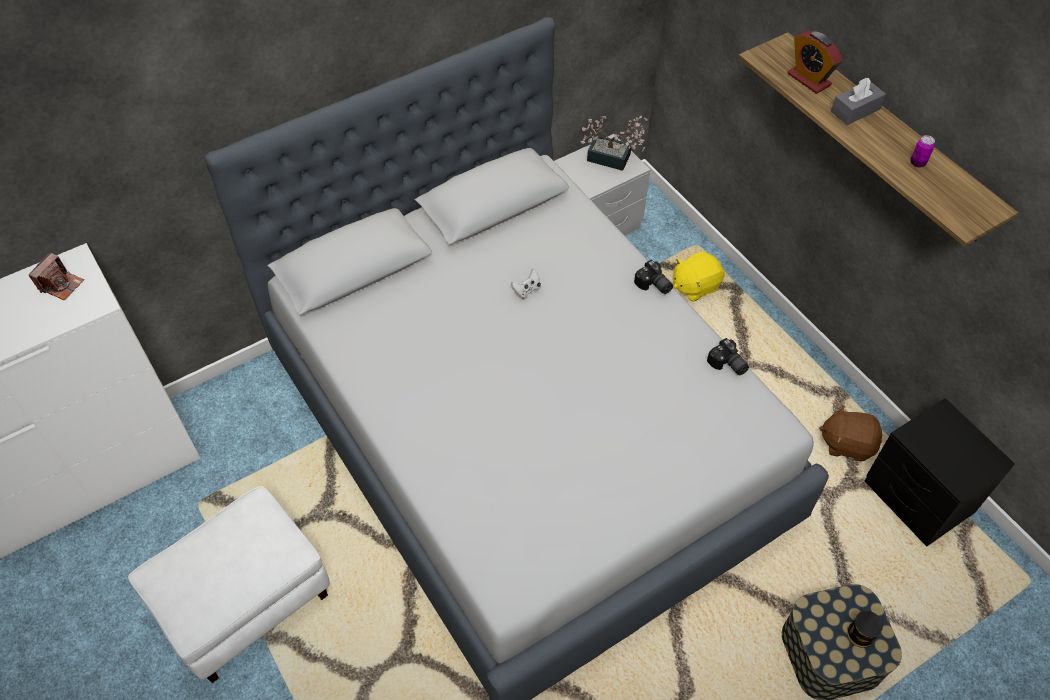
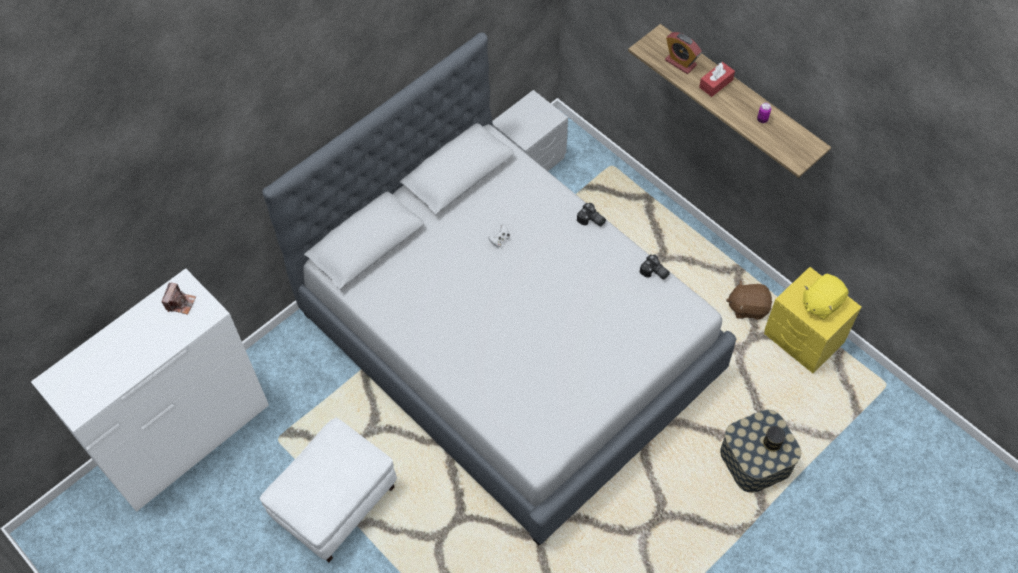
camera: 10 degrees left, 5 degrees up
potted plant [580,116,648,171] -> none
yellow plush toy [673,251,725,302] -> yellow plush toy moved to [802,274,849,320]
grey tissue box [831,78,886,125] -> red tissue box [699,62,735,97]
black nightstand [865,398,1015,547] -> yellow nightstand [764,267,861,373]

